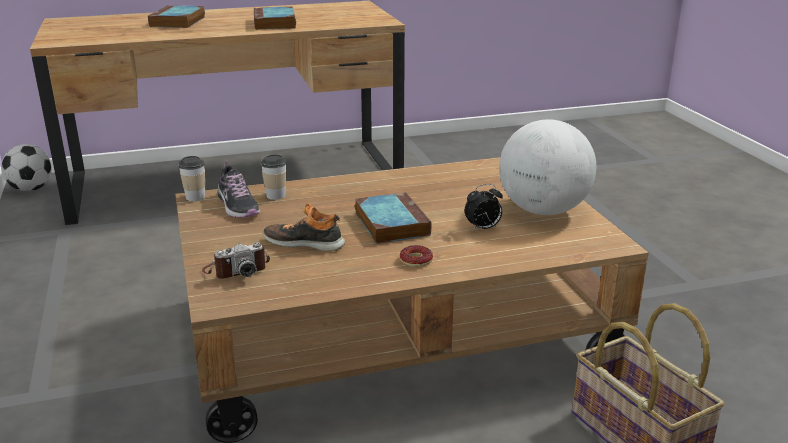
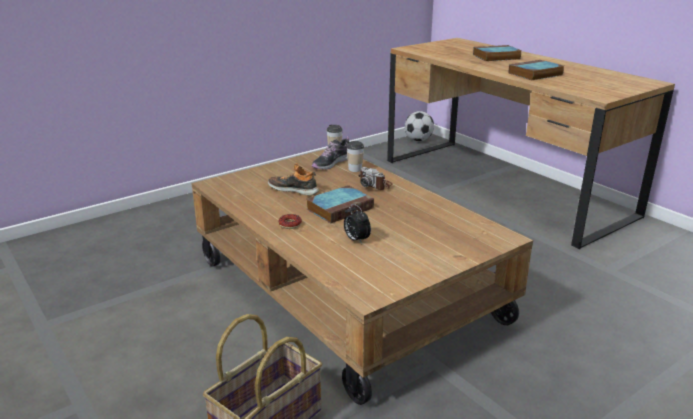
camera: 70 degrees right, 0 degrees up
camera [202,242,270,279] -> camera moved to [358,167,393,190]
shoe [263,203,345,251] -> shoe turned 60 degrees counterclockwise [268,163,319,196]
globe [499,119,596,215] -> none

